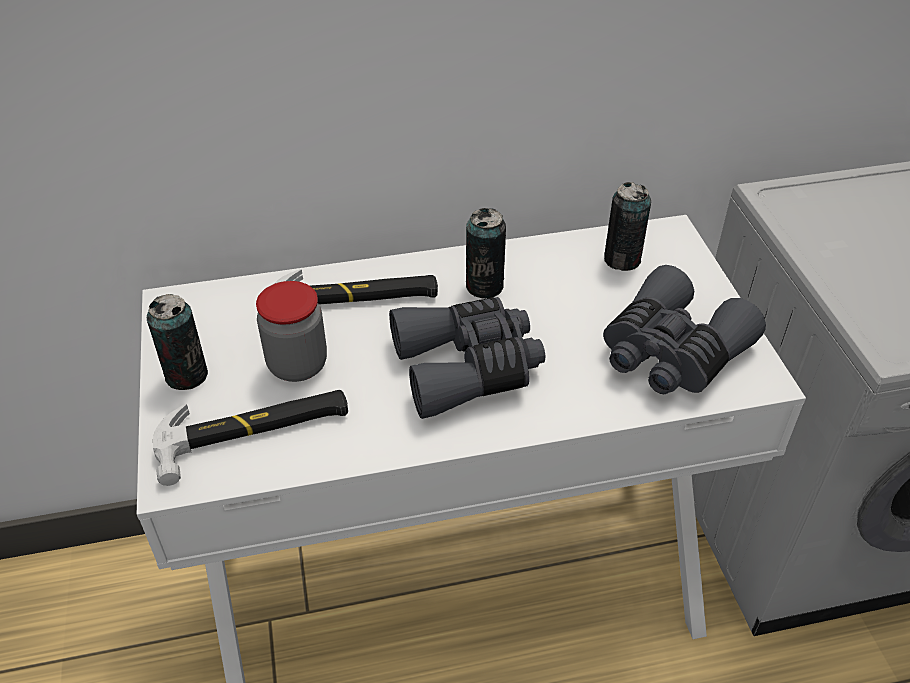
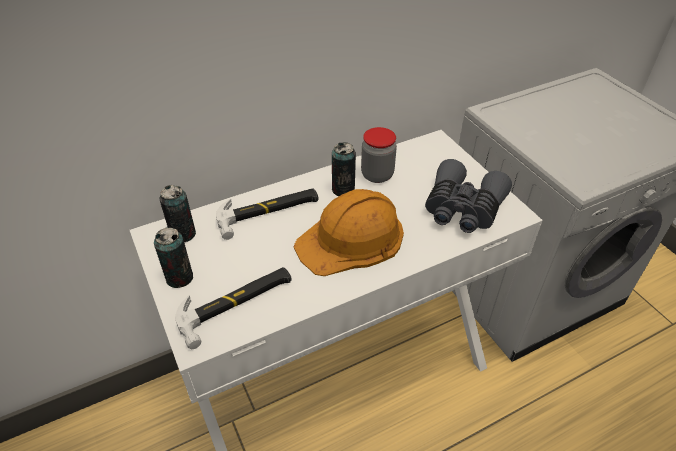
camera: 15 degrees left, 0 degrees up
jar [256,281,327,382] -> jar moved to [361,127,397,183]
grey binoculars [389,297,545,419] -> orange hard hat [293,189,404,276]
can [604,182,651,271] -> can moved to [159,185,196,242]

